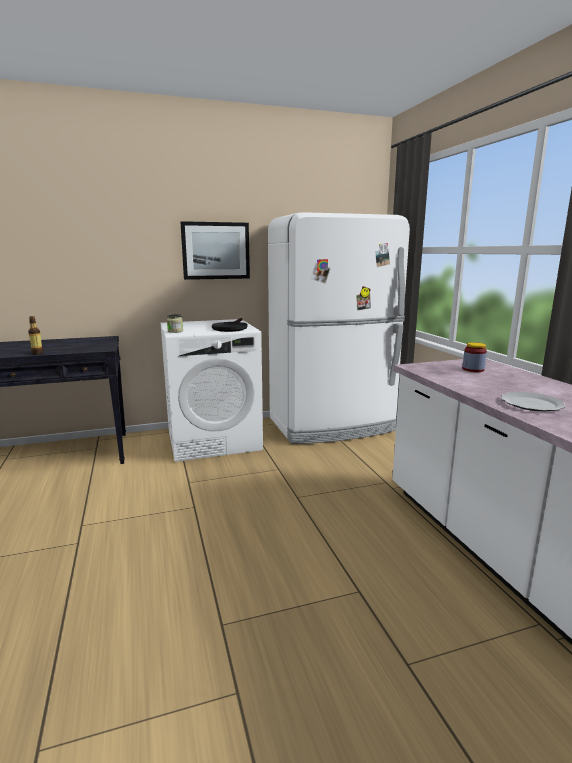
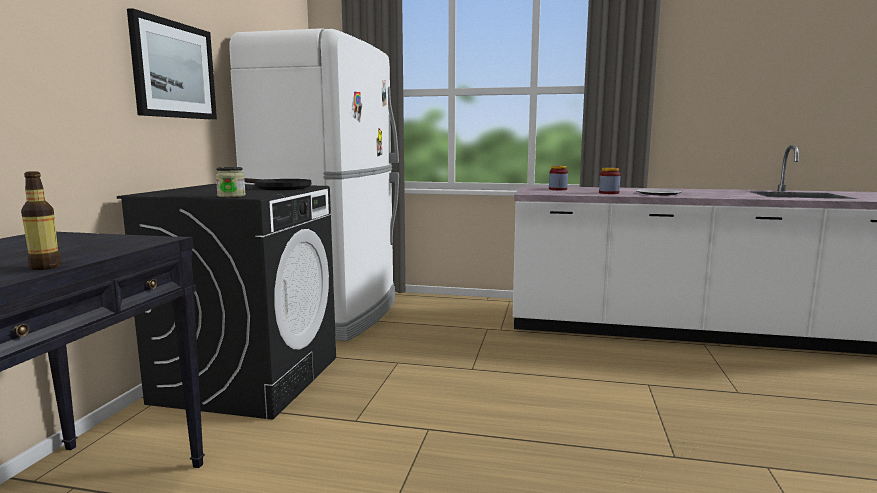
camera: 60 degrees left, 5 degrees down
white washing machine [160,319,263,462] -> black washing machine [117,184,336,420]
none -> jar [599,168,620,194]

